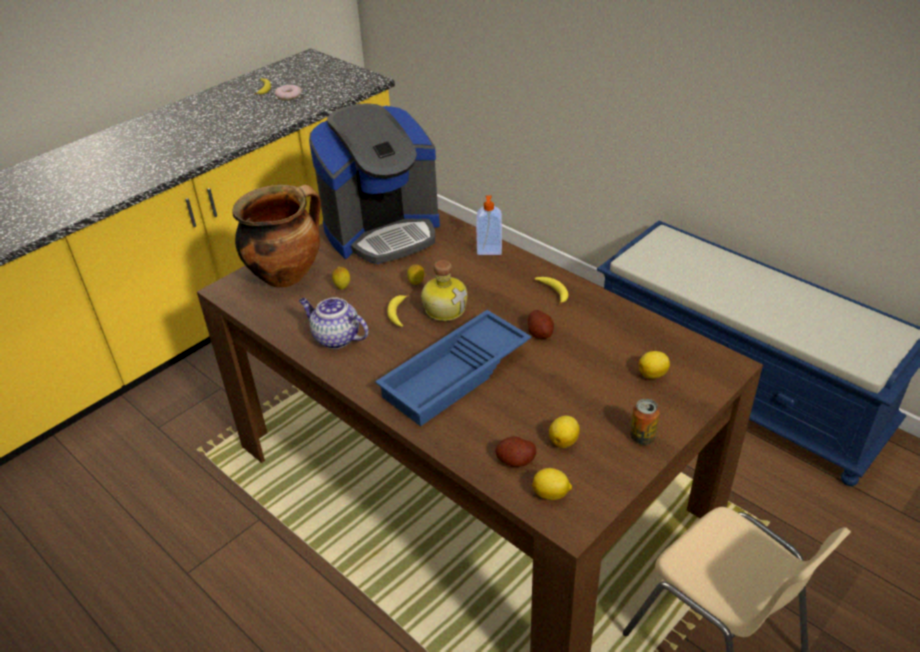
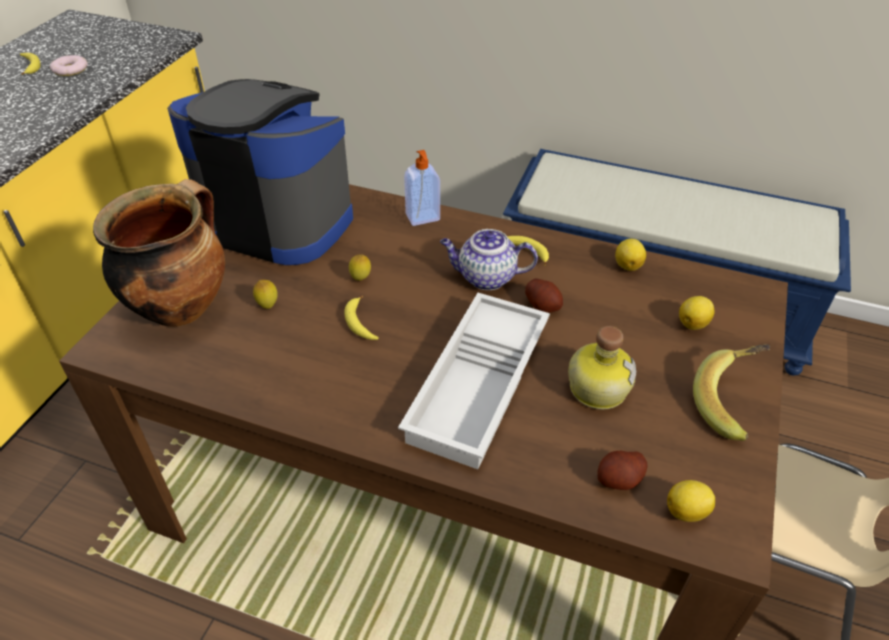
camera: 25 degrees left, 5 degrees up
teapot [299,297,369,349] -> teapot moved to [440,229,538,290]
coffee machine [309,103,440,264] -> coffee machine turned 105 degrees counterclockwise [167,79,353,265]
blue tray [375,310,531,426] -> white tray [398,293,550,469]
bottle [421,260,468,321] -> bottle moved to [568,326,636,410]
lemon [549,416,580,448] -> lemon moved to [615,239,646,271]
can [630,399,660,445] -> banana [693,344,770,441]

